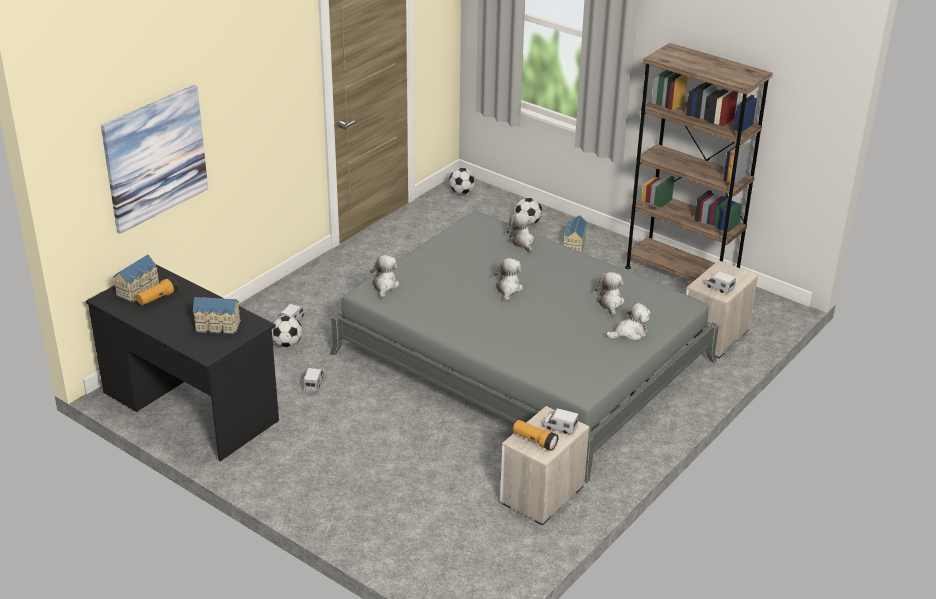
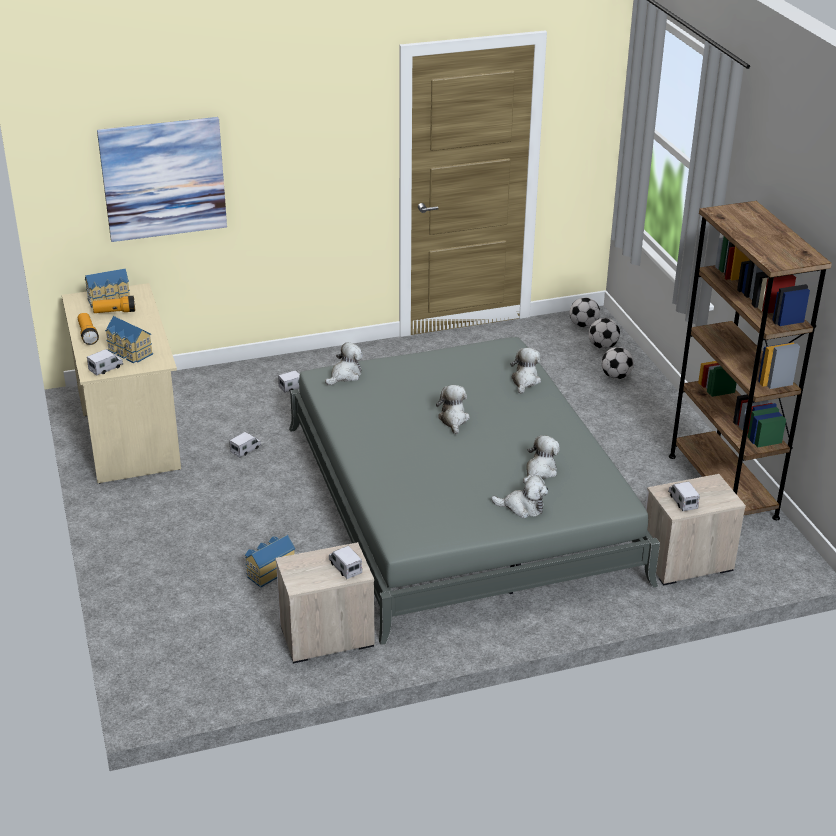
camera: 35 degrees right, 0 degrees up
black desk [86,265,279,461] -> beige desk [62,283,181,483]
football [272,315,302,347] -> football moved to [589,318,620,349]
plush toy [494,258,523,301] -> plush toy turned 45 degrees counterclockwise [436,385,470,434]
flashlight [513,420,558,451] -> flashlight moved to [78,313,99,345]
toy house [564,215,587,253] -> toy house moved to [245,535,295,588]
none -> toy truck [87,349,123,376]

